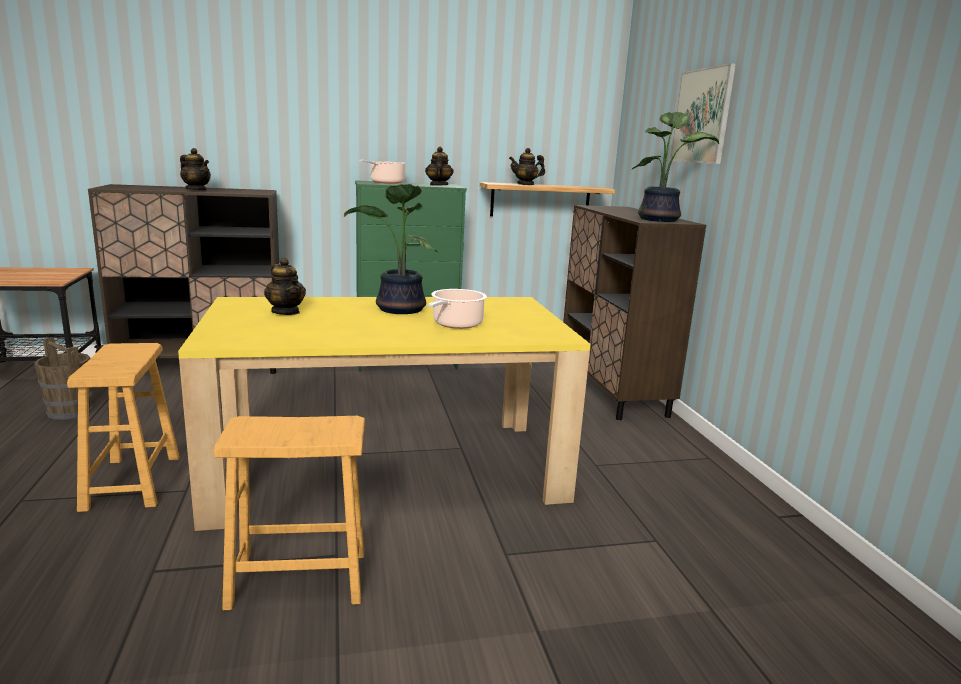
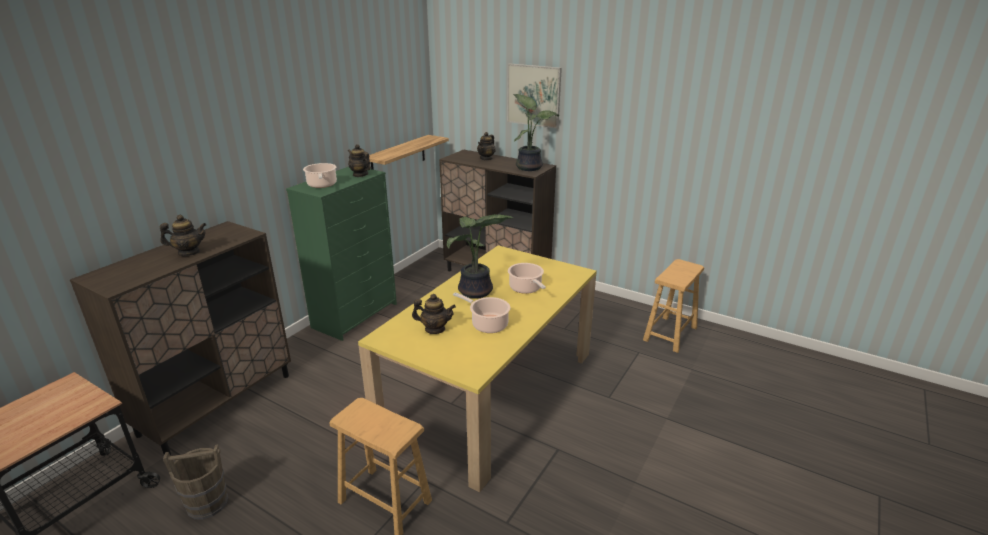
camera: 45 degrees left, 10 degrees up
brown stool [214,416,365,610] -> brown stool moved to [643,259,704,353]
teapot [509,148,545,185] -> teapot moved to [477,132,496,161]
none -> cooking pot [453,292,510,333]

